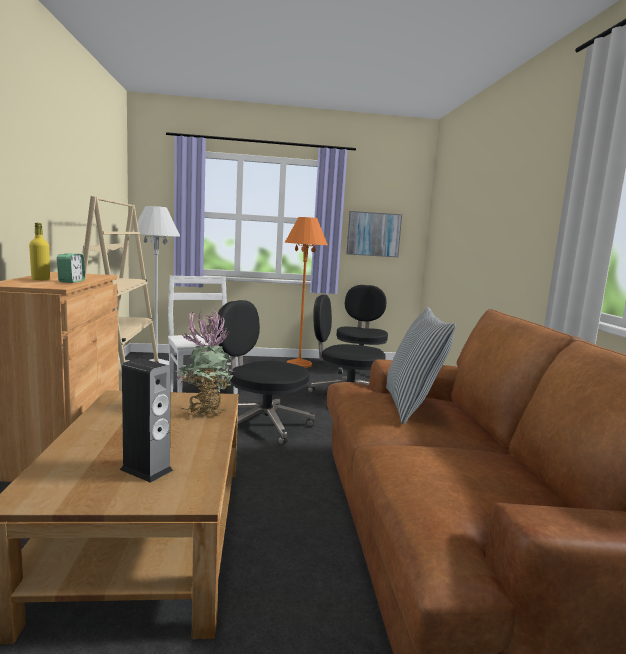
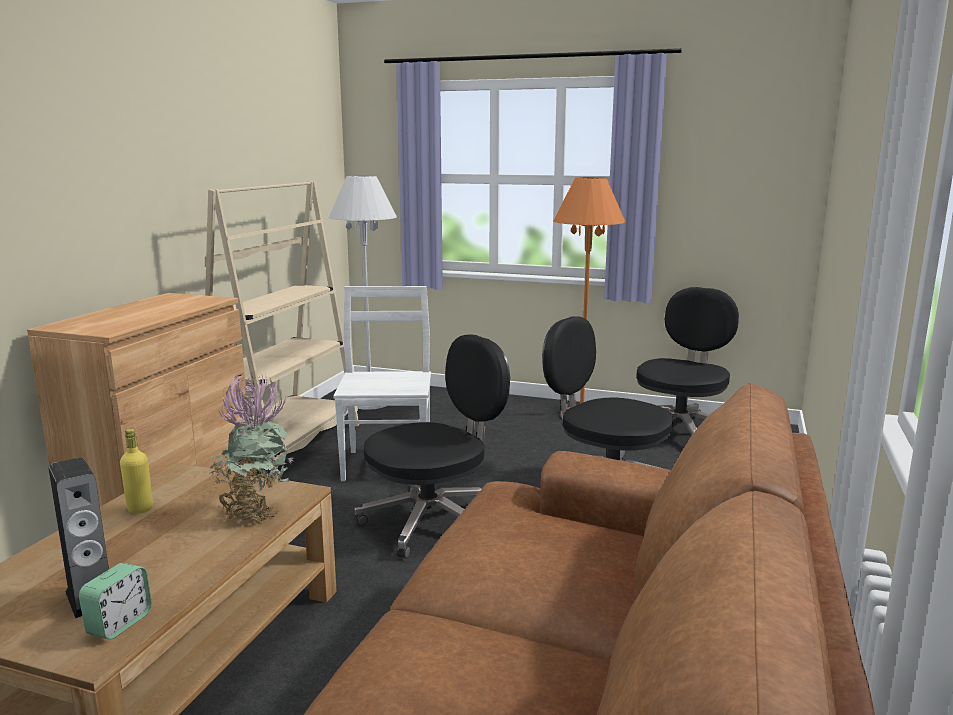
camera: 25 degrees right, 5 degrees up
yellow bottle [29,223,50,280] -> yellow bottle moved to [120,429,153,514]
alarm clock [57,253,85,283] -> alarm clock moved to [79,563,152,640]
black office chair [216,300,315,445] -> black office chair turned 90 degrees clockwise [354,334,510,559]
picture [346,211,402,257] -> none
pillow [386,307,456,425] -> none

